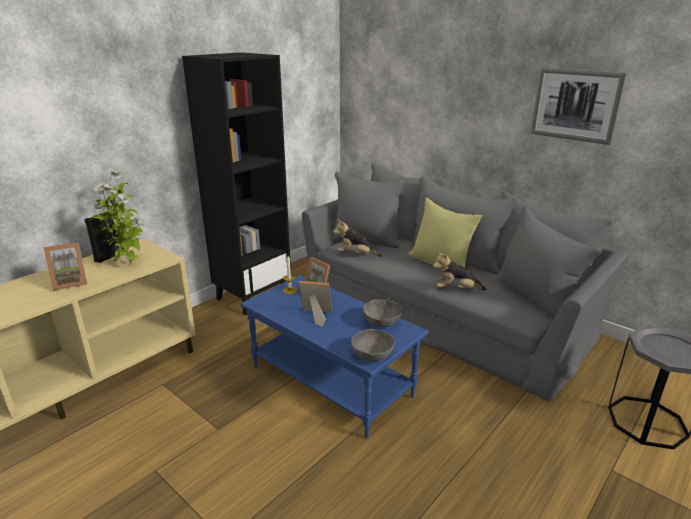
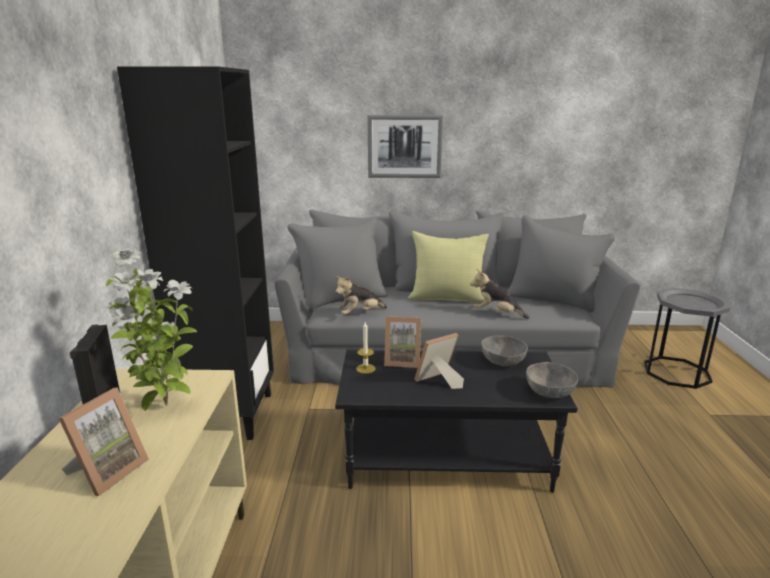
camera: 40 degrees left, 5 degrees down
blue coffee table [241,275,429,438] -> black coffee table [335,350,577,493]
plush toy [433,251,486,290] -> plush toy turned 60 degrees clockwise [470,269,530,319]
picture [530,68,627,145] -> picture moved to [368,115,443,178]

